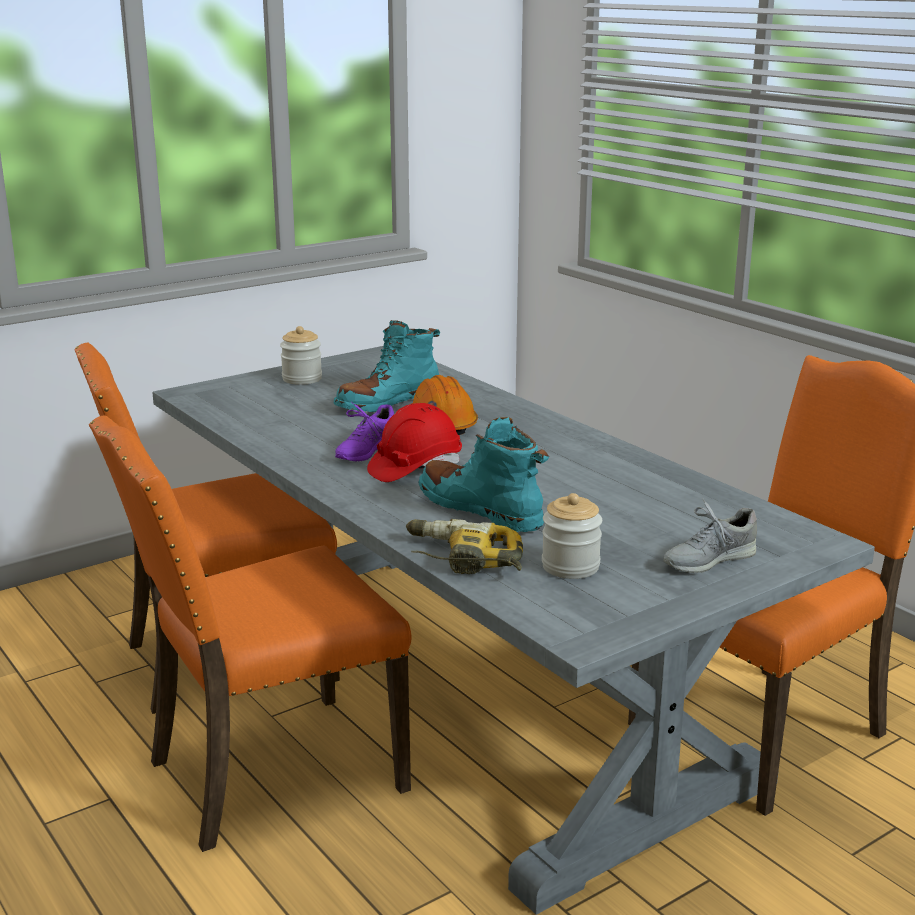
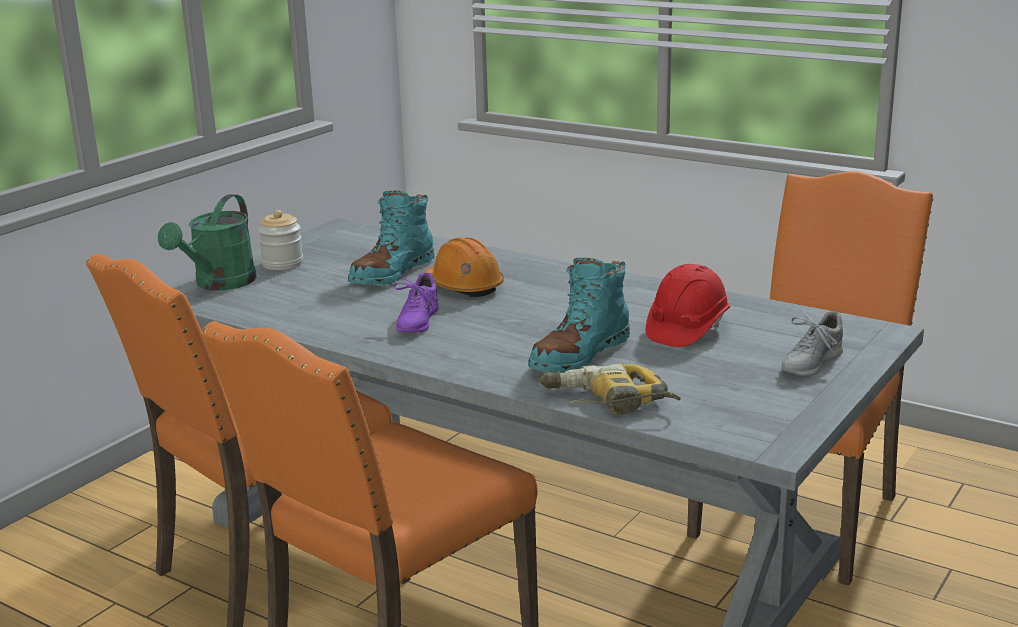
camera: 20 degrees left, 0 degrees up
red hard hat [367,403,462,482] -> red hard hat moved to [646,264,730,347]
turquoise boot [419,417,549,532] -> turquoise boot turned 75 degrees counterclockwise [528,258,630,373]
jar [542,493,602,579] -> none
none -> green watering can [158,194,257,291]

